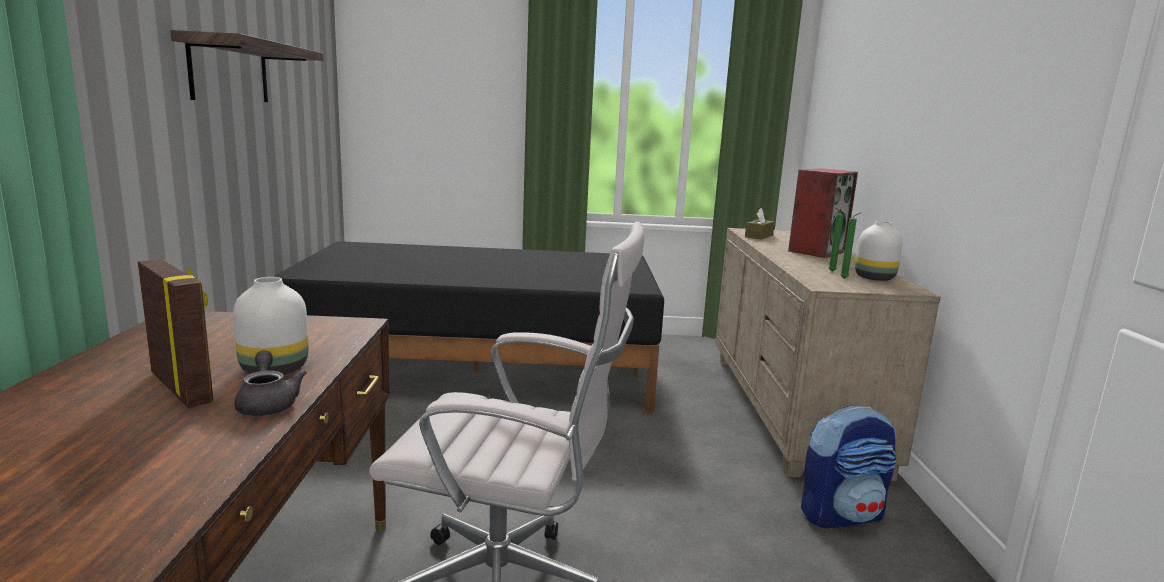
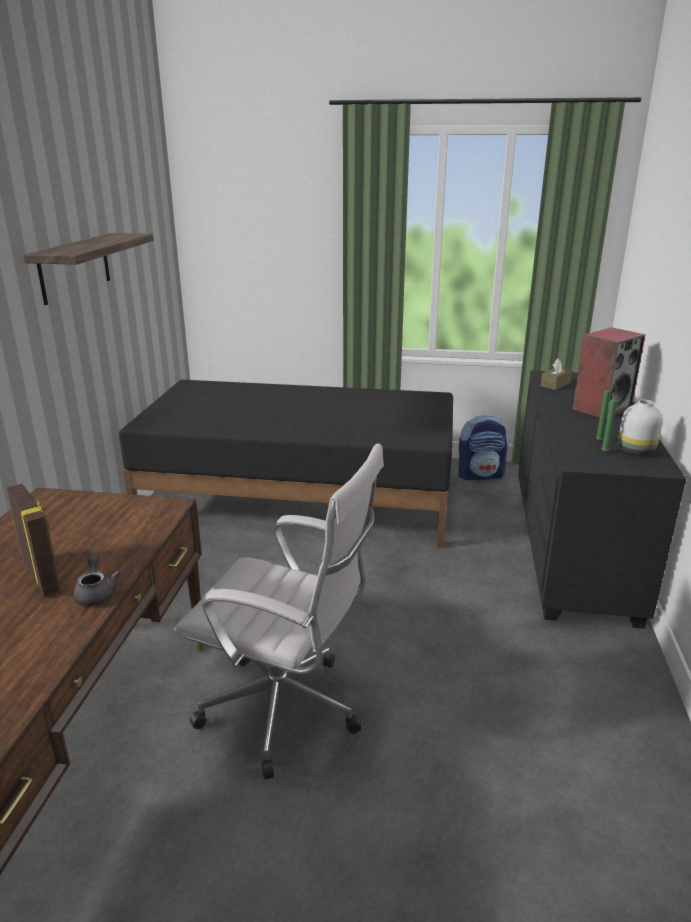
camera: 10 degrees right, 10 degrees up
white vase [233,277,309,375] -> none
beige dresser [715,228,941,481] -> black dresser [518,371,686,629]
backpack [801,405,896,528] -> backpack moved to [458,415,508,480]

